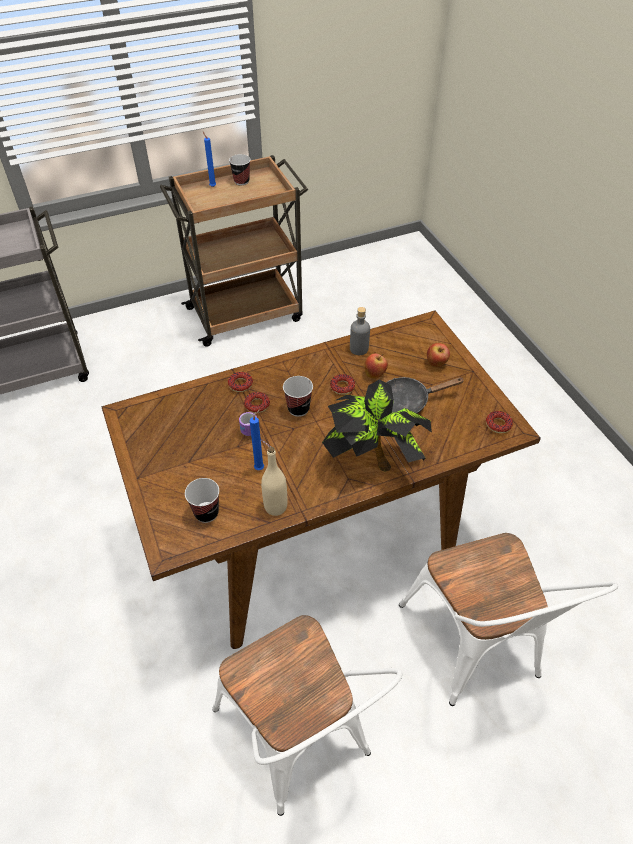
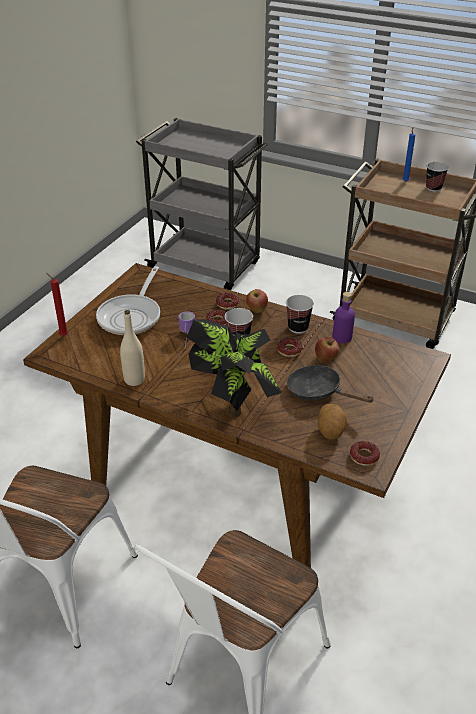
camera: 50 degrees right, 10 degrees down
cup [185,478,219,523] -> cup moved to [286,295,314,334]
blue candle [250,409,264,470] -> none
grey bottle [350,307,370,355] -> purple bottle [333,292,355,343]
apple [427,343,450,367] -> apple moved to [246,289,268,313]
none -> red candle [46,273,68,336]
none -> frying pan [96,266,160,335]
none -> potato [318,404,347,439]

